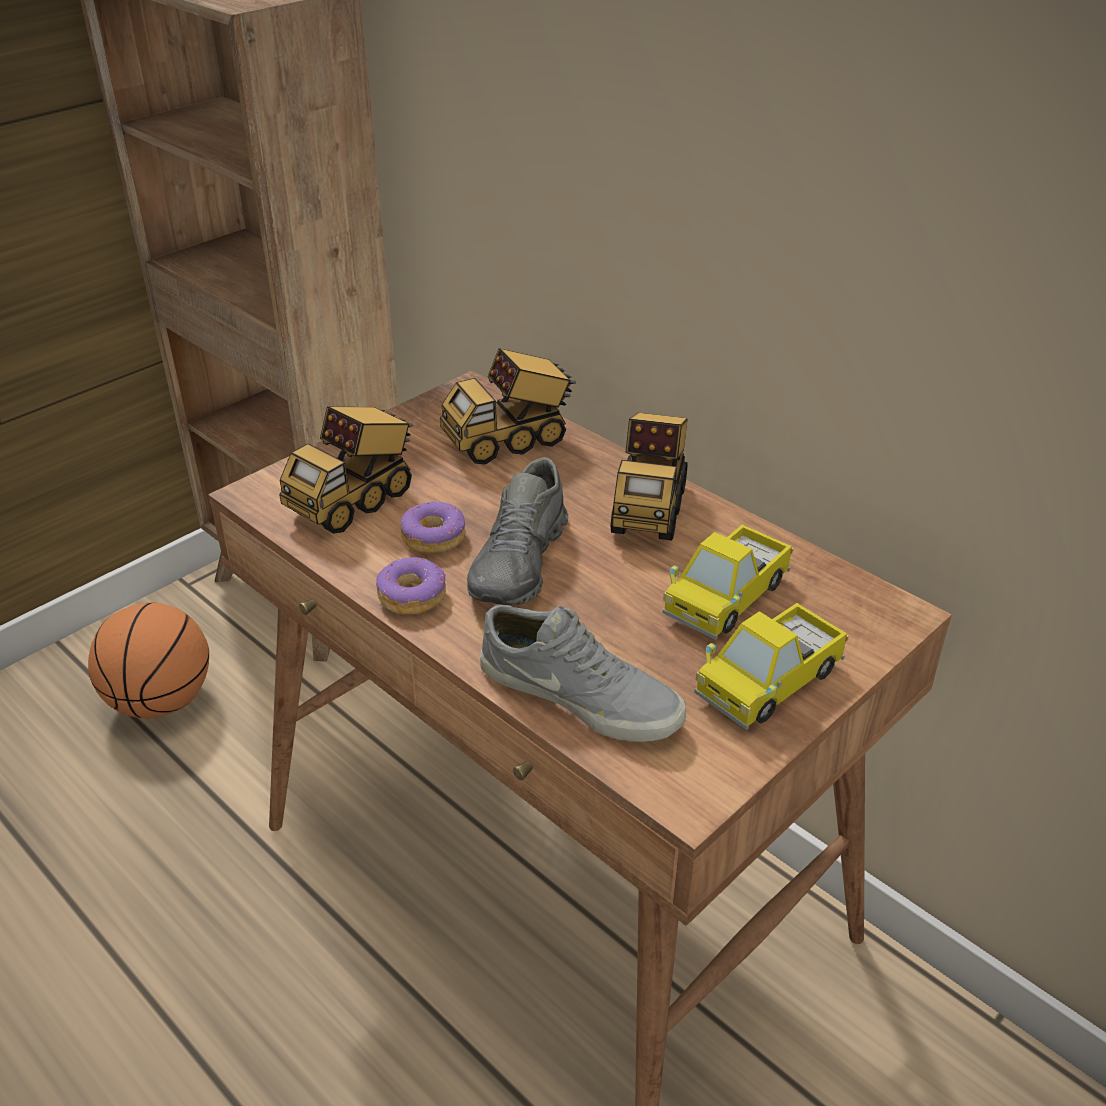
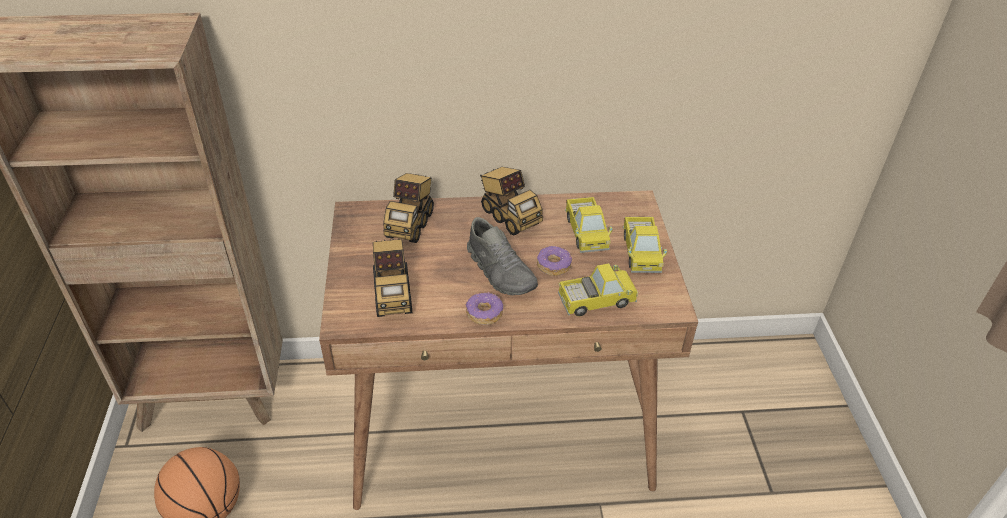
camera: 50 degrees left, 5 degrees up
donut [400,502,466,553] -> donut moved to [537,246,572,276]
grey shoe [480,605,686,742] -> toy truck [558,263,638,316]

